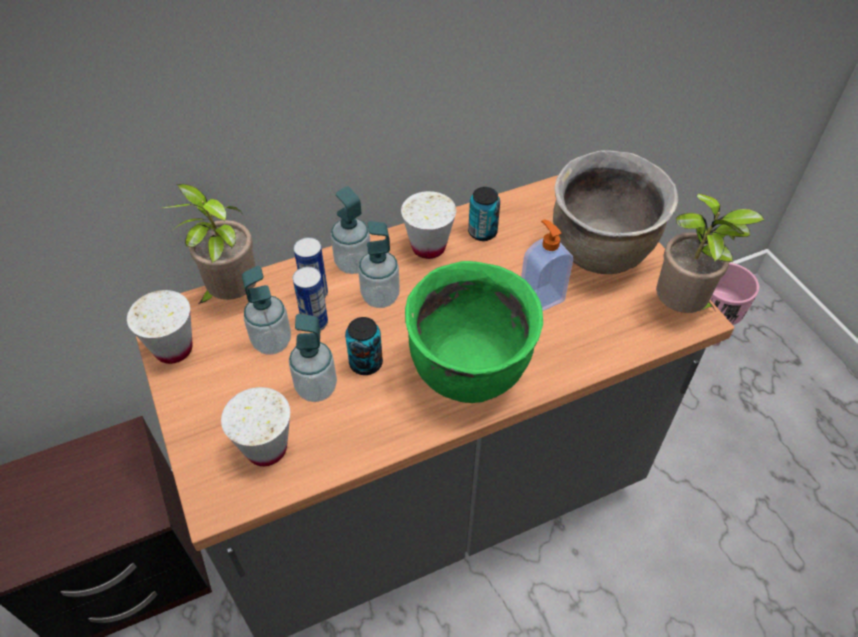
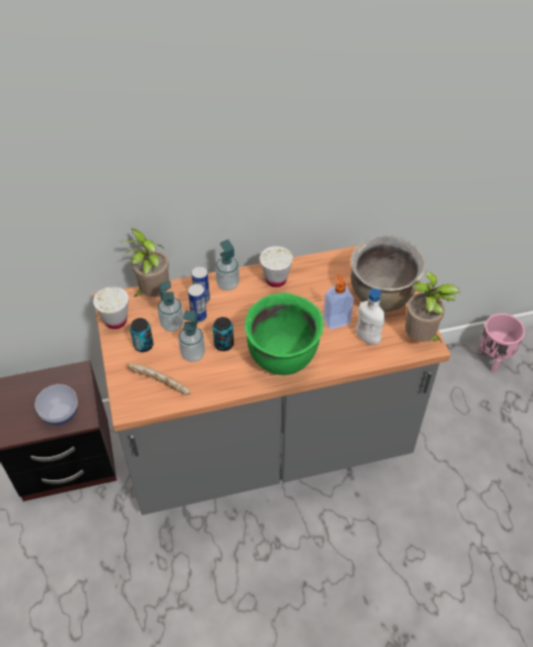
camera: 10 degrees right, 0 degrees up
white cup [221,387,290,466] -> bread [128,362,191,395]
soap dispenser [358,221,400,308] -> none
can [468,187,500,241] -> can moved to [130,318,153,352]
none -> bowl [35,384,78,425]
none -> white bottle [356,288,385,345]

